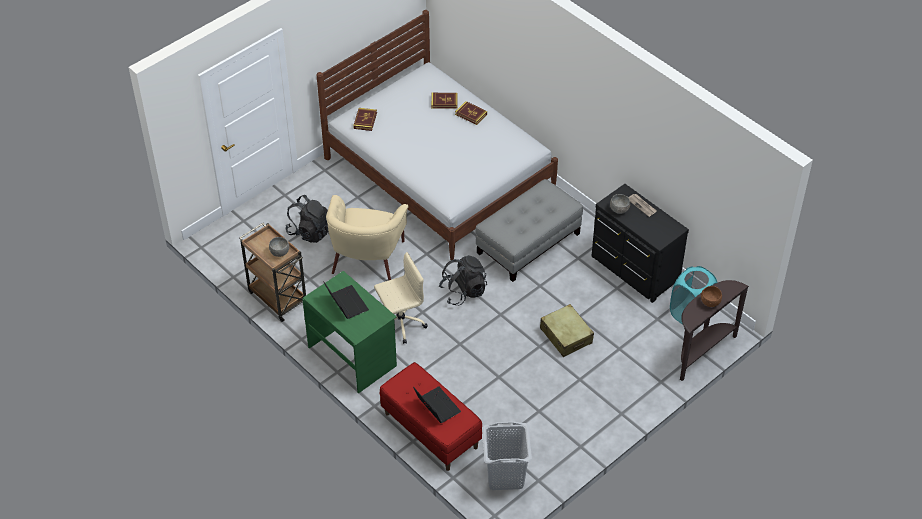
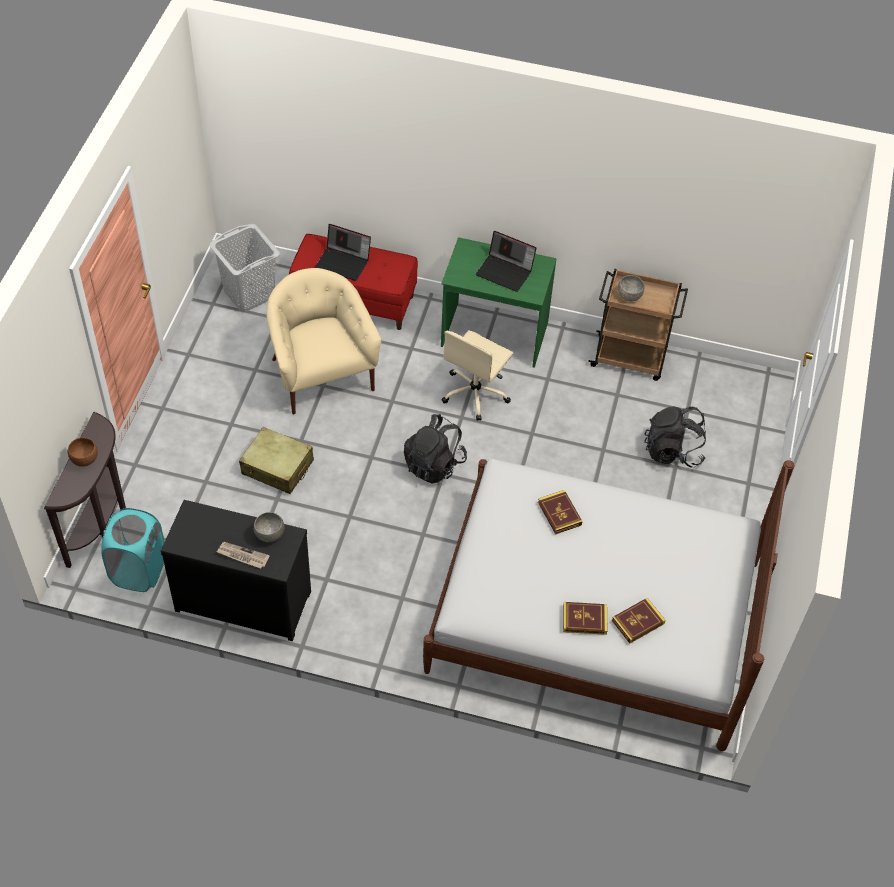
camera: 145 degrees right, 5 degrees up
beige armchair [326,195,409,281] -> beige armchair moved to [267,268,381,415]
book [353,108,377,131] -> book moved to [538,490,583,535]
grey ottoman [475,179,583,282] -> none

